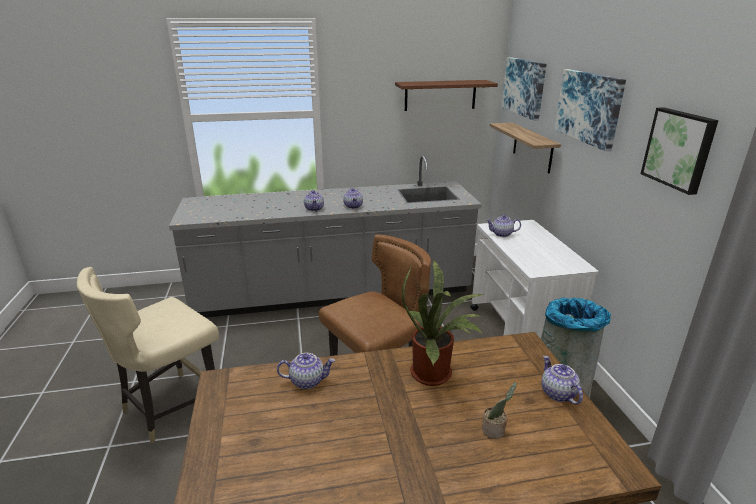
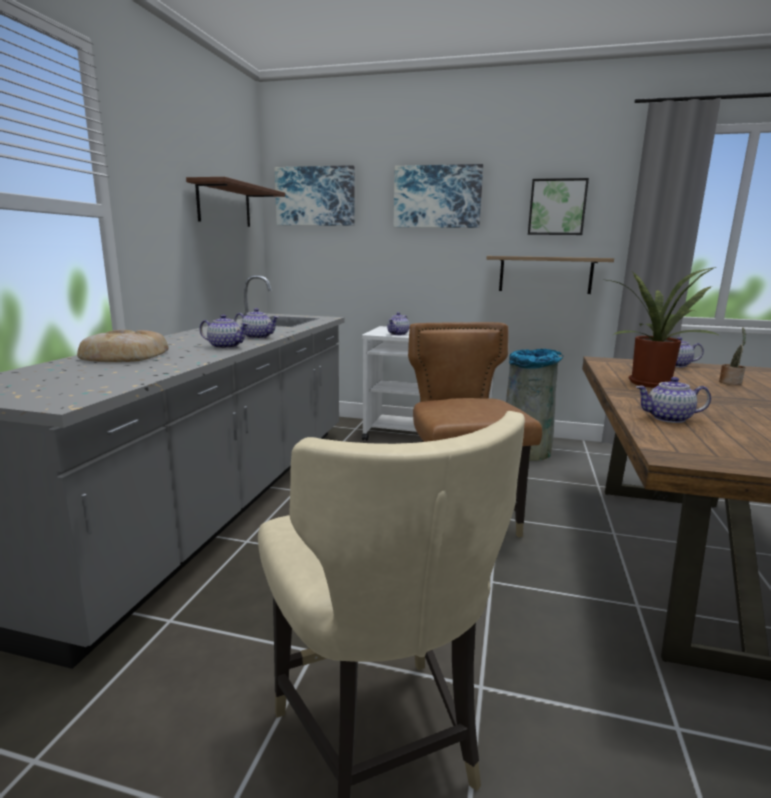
camera: 65 degrees left, 10 degrees down
teapot [277,353,335,389] -> teapot turned 105 degrees counterclockwise [636,377,711,423]
shelf [490,123,561,173] -> shelf moved to [487,256,614,294]
none -> bread [77,330,169,362]

